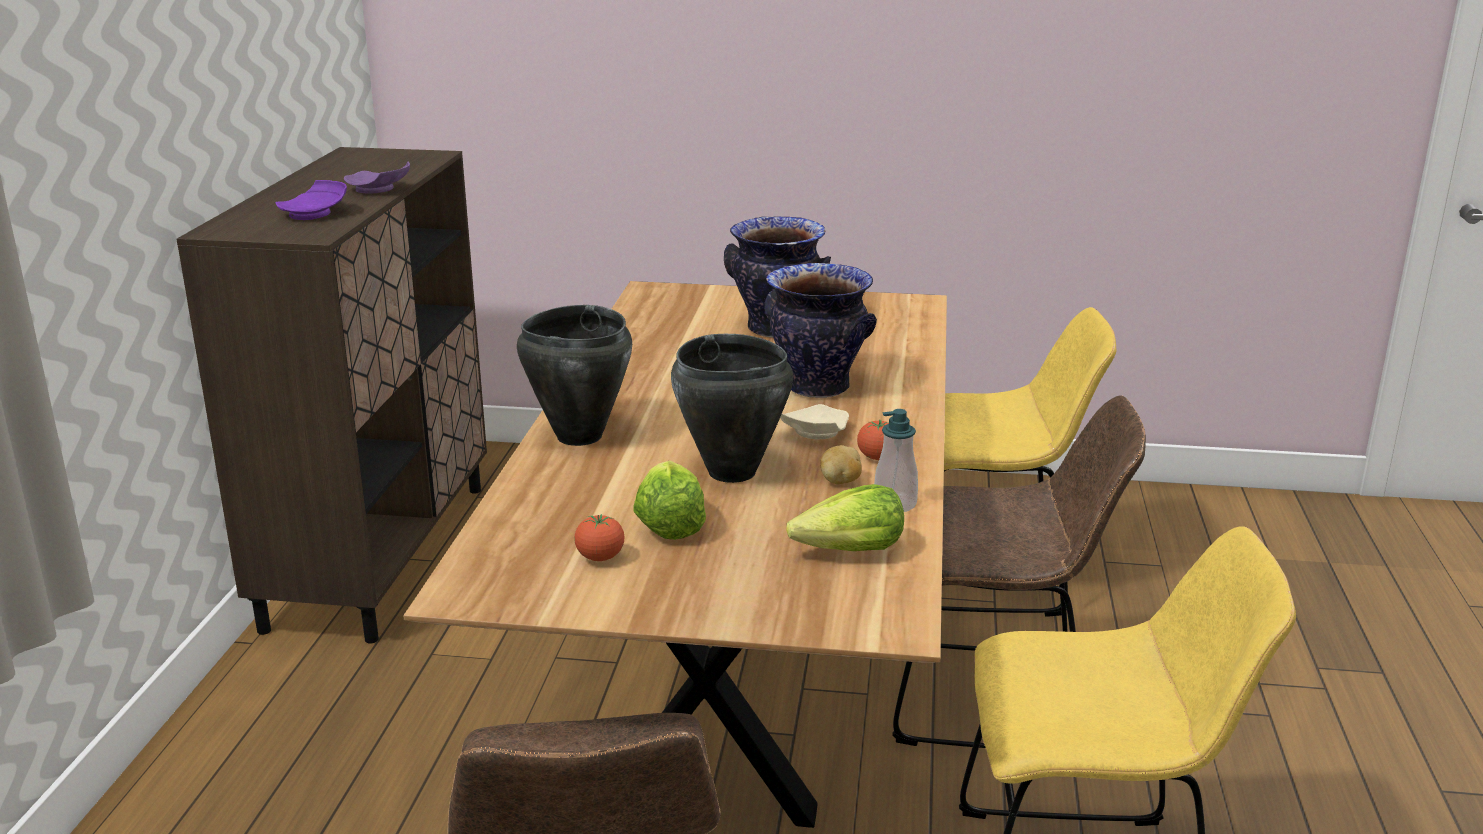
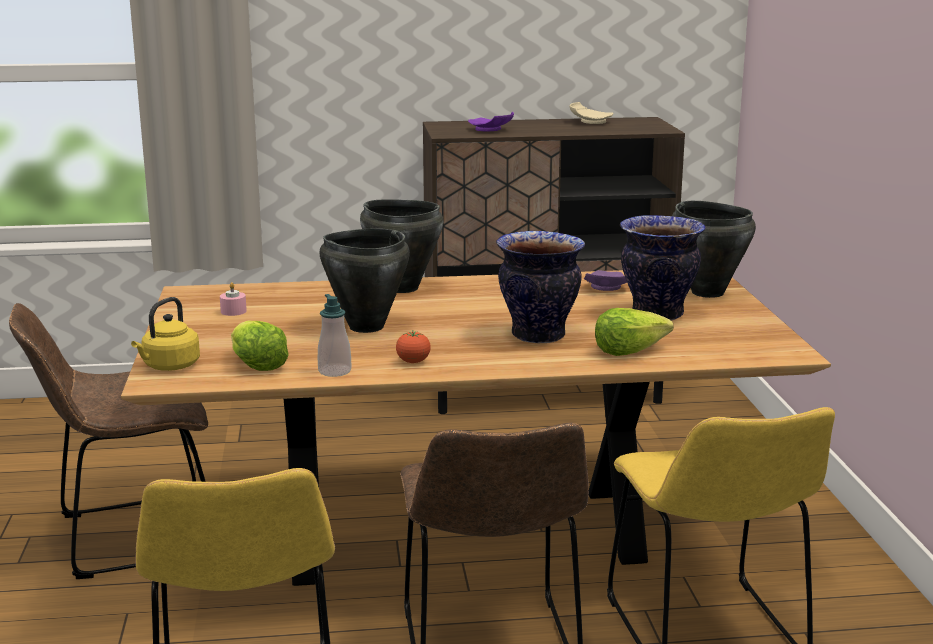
camera: 75 degrees right, 5 degrees down
purple plate [344,162,410,194] -> purple plate moved to [584,270,627,291]
tomato [574,514,624,561] -> pink candle [220,282,247,316]
lettuce [633,461,706,540] -> lettuce moved to [595,308,674,356]
beige plate [780,404,849,439] -> beige plate moved to [570,102,614,124]
potato [820,445,862,484] -> none
none -> yellow kettle [131,297,200,371]
none -> black cooking pot [672,201,756,298]

